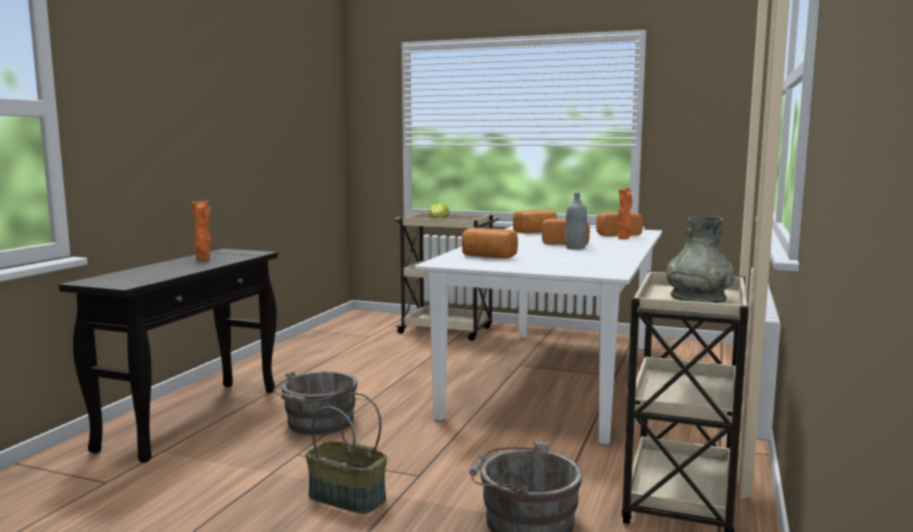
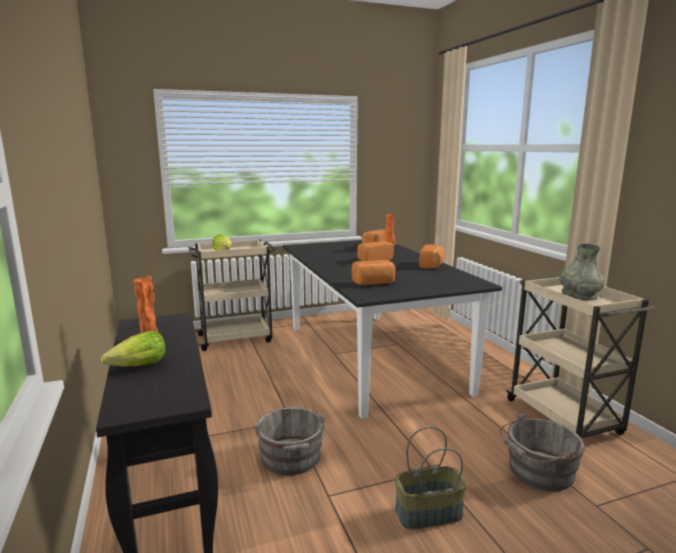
camera: 40 degrees left, 5 degrees up
white dining table [415,226,662,444] -> black dining table [283,240,502,419]
bread [513,209,557,233] -> bread moved to [419,244,445,269]
grey bottle [565,193,587,250] -> none
none -> lettuce [101,331,165,366]

